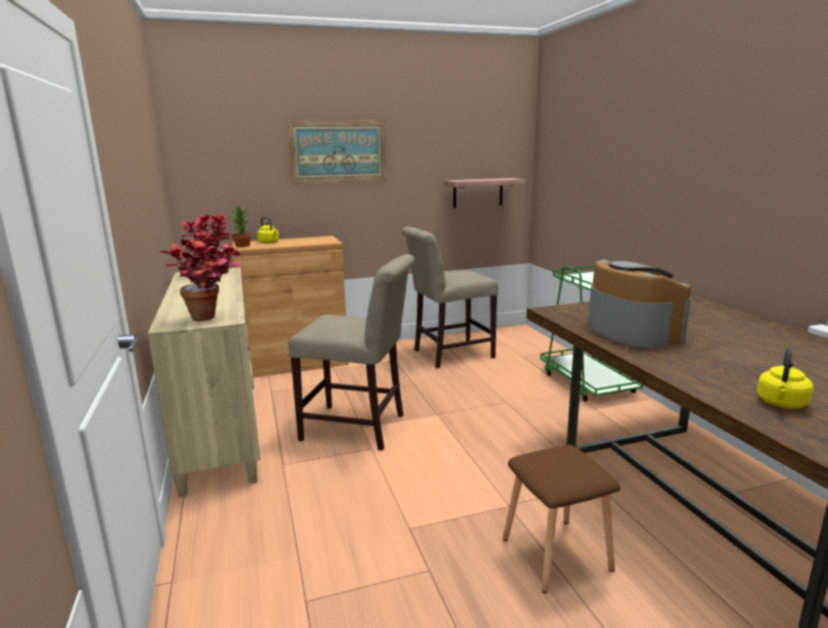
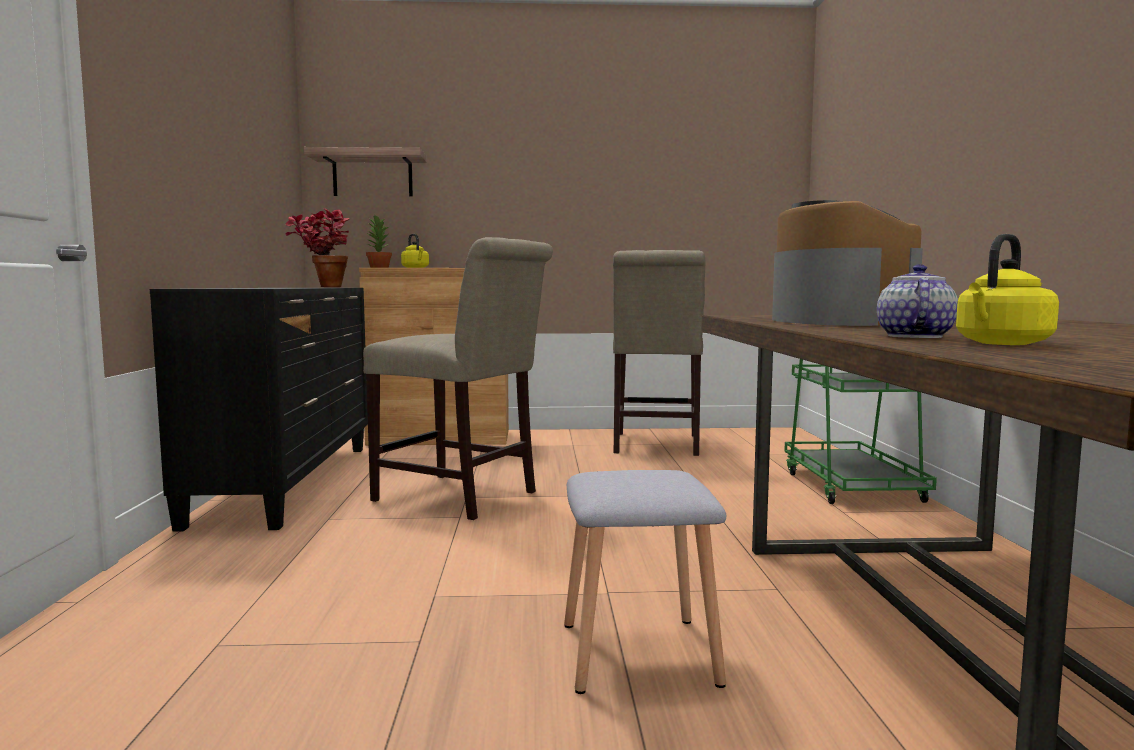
camera: 15 degrees right, 10 degrees down
beige dresser [148,268,260,497] -> black dresser [150,288,368,532]
potted plant [160,237,241,321] -> none
picture [287,120,387,185] -> none
beige chair [401,227,498,368] -> beige chair turned 75 degrees counterclockwise [613,250,706,456]
shelf [444,178,526,208] -> shelf moved to [304,147,427,196]
brown stool [503,445,621,593] -> grey stool [564,470,727,694]
none -> teapot [877,264,958,338]

